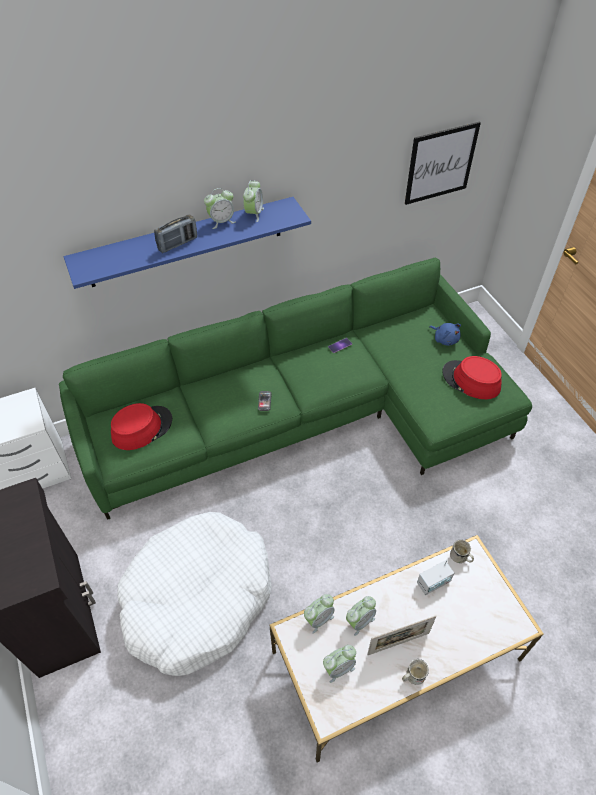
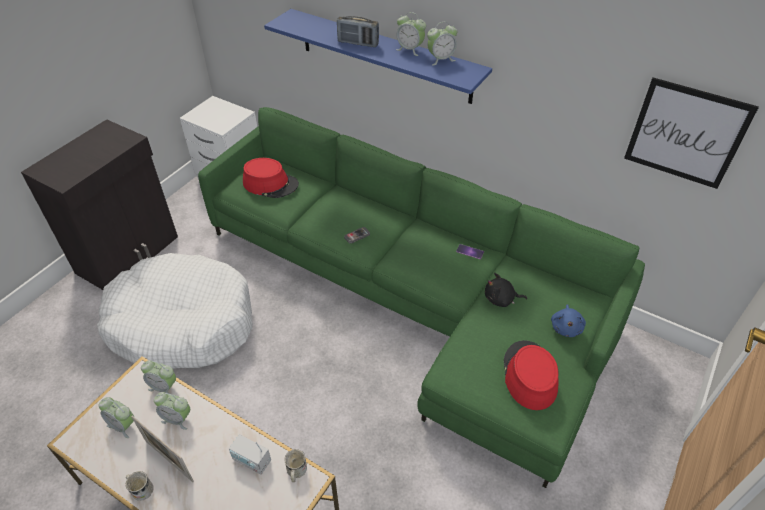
camera: 55 degrees right, 5 degrees down
none -> black plush toy [485,273,527,307]

